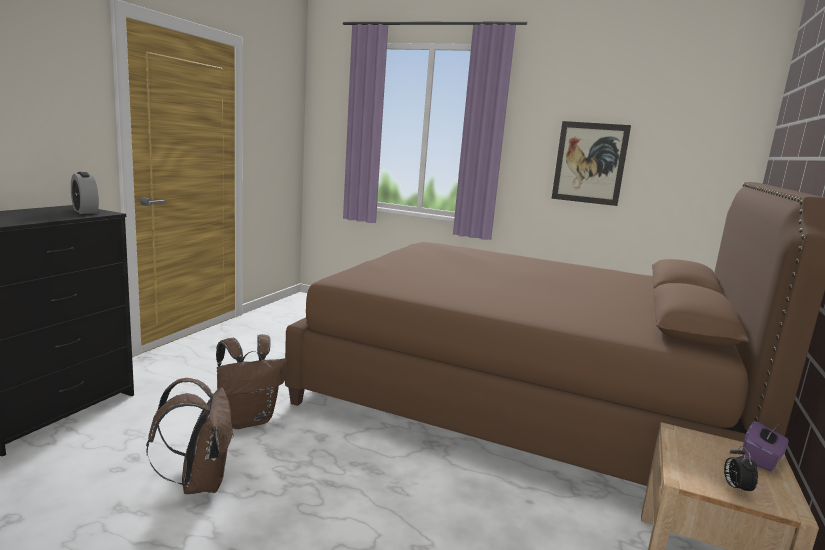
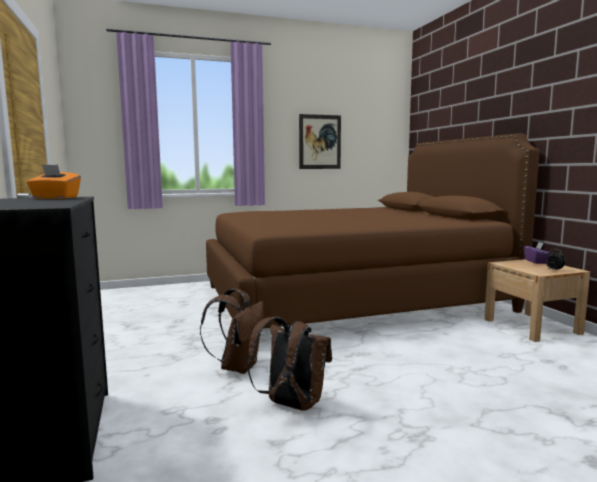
camera: 40 degrees left, 5 degrees down
alarm clock [71,172,99,214] -> orange tissue box [26,164,81,199]

